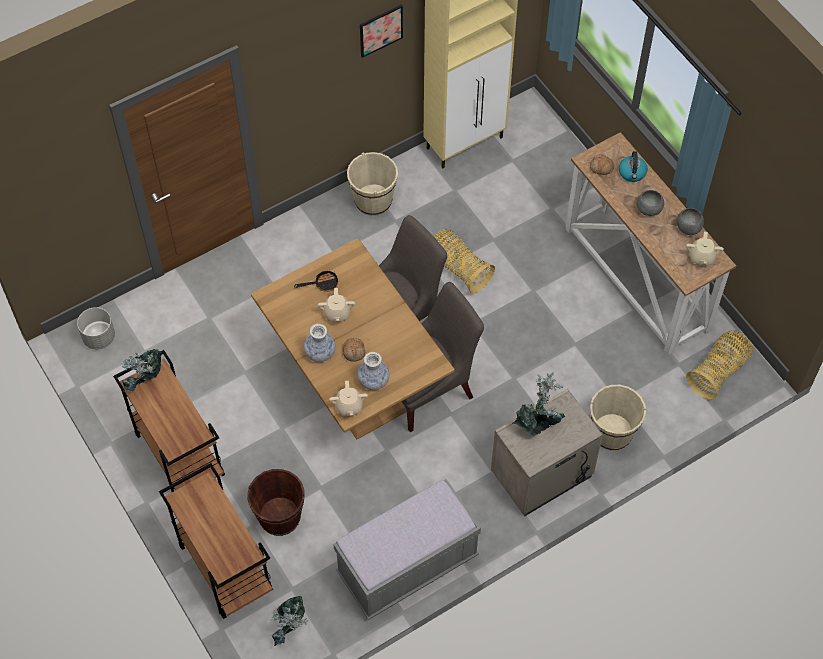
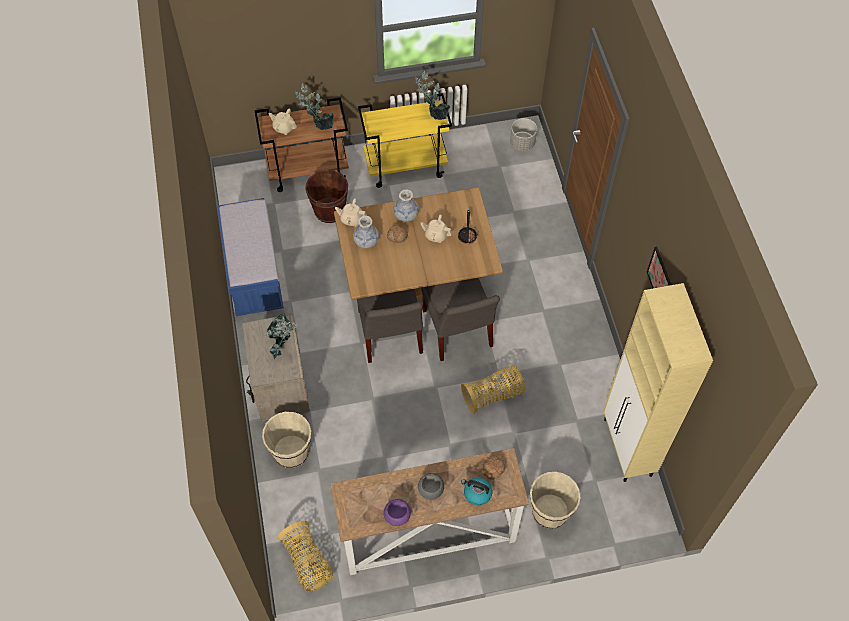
camera: 110 degrees right, 0 degrees up
brown cart [113,350,225,492] -> yellow cart [358,93,452,188]
potted plant [269,596,308,647] -> potted plant moved to [295,83,334,130]
grey bench [333,479,481,620] -> blue bench [217,198,284,316]
beige bucket [347,152,398,216] -> beige bucket moved to [530,472,580,529]
grey bowl [677,208,704,235] -> purple bowl [384,499,411,526]
beige teapot [686,232,724,266] -> beige teapot moved to [269,109,297,135]

